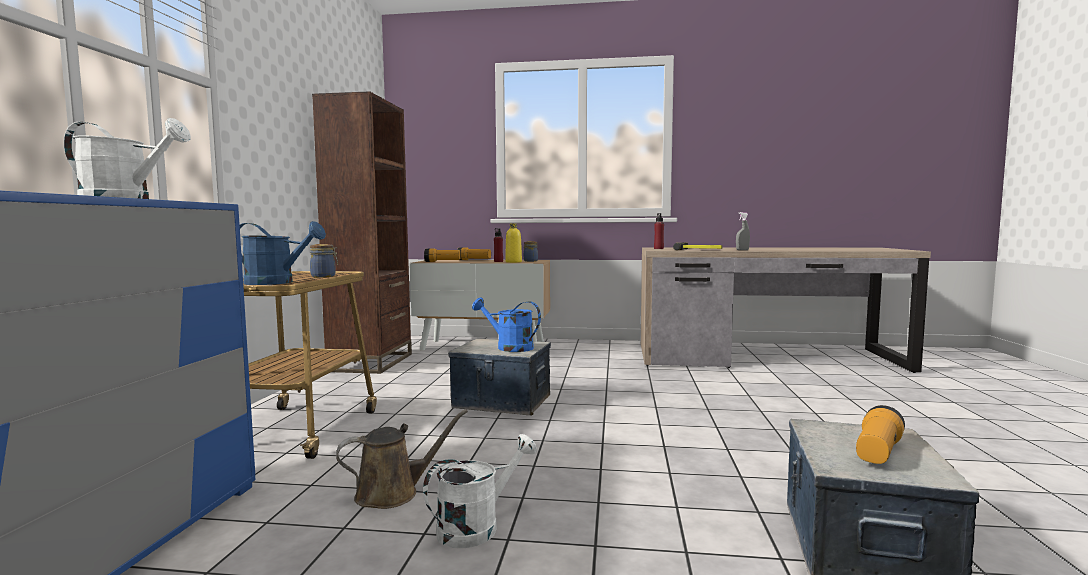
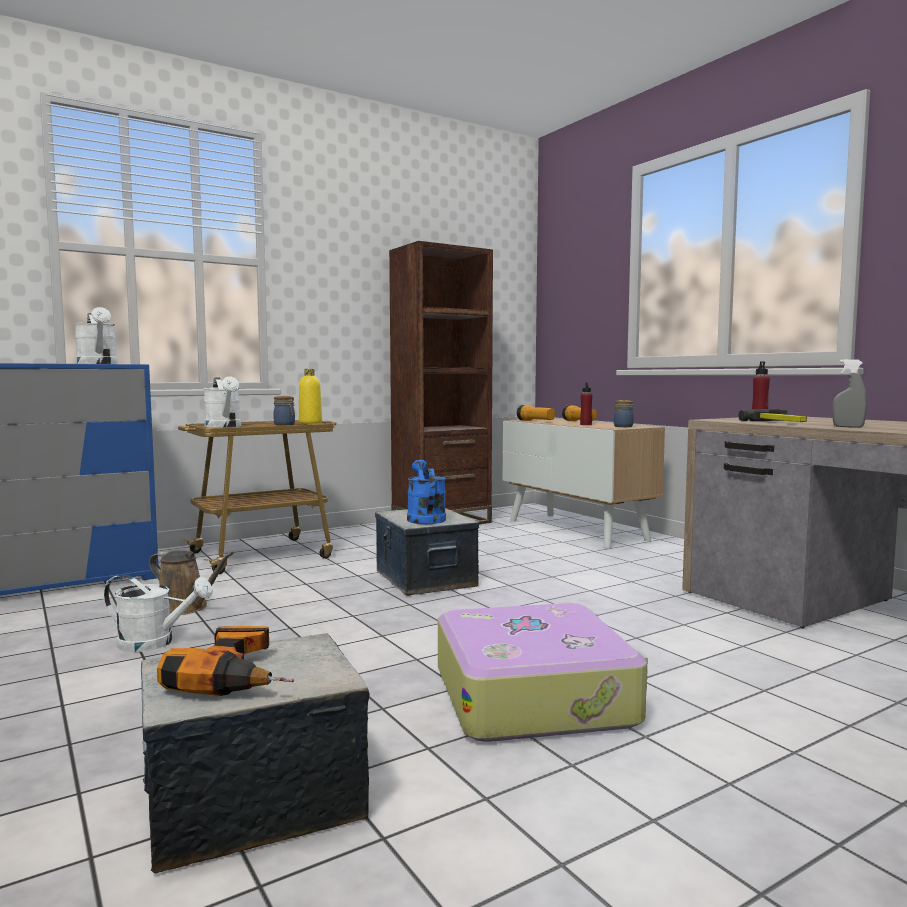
camera: 50 degrees right, 0 degrees up
blue watering can [240,221,326,285] -> white watering can [203,376,241,428]
yellow bottle [505,223,522,263] -> yellow bottle moved to [299,369,322,423]
flashlight [856,405,905,464] -> power drill [157,626,294,696]
none -> suitcase [438,603,648,742]

